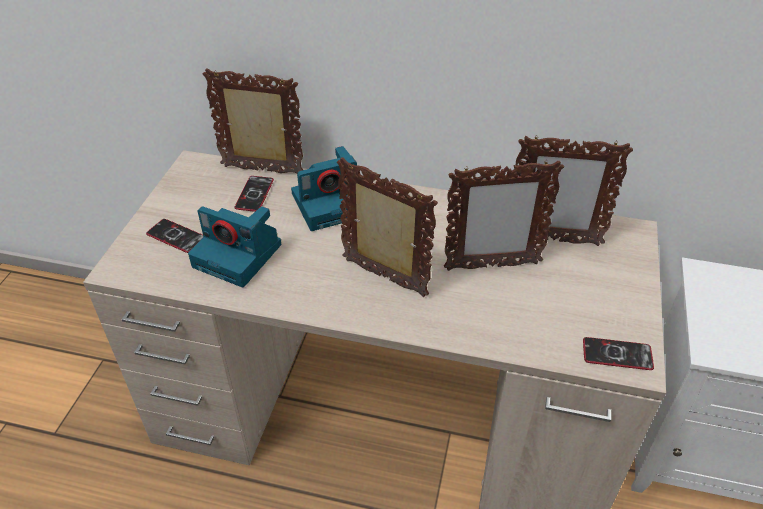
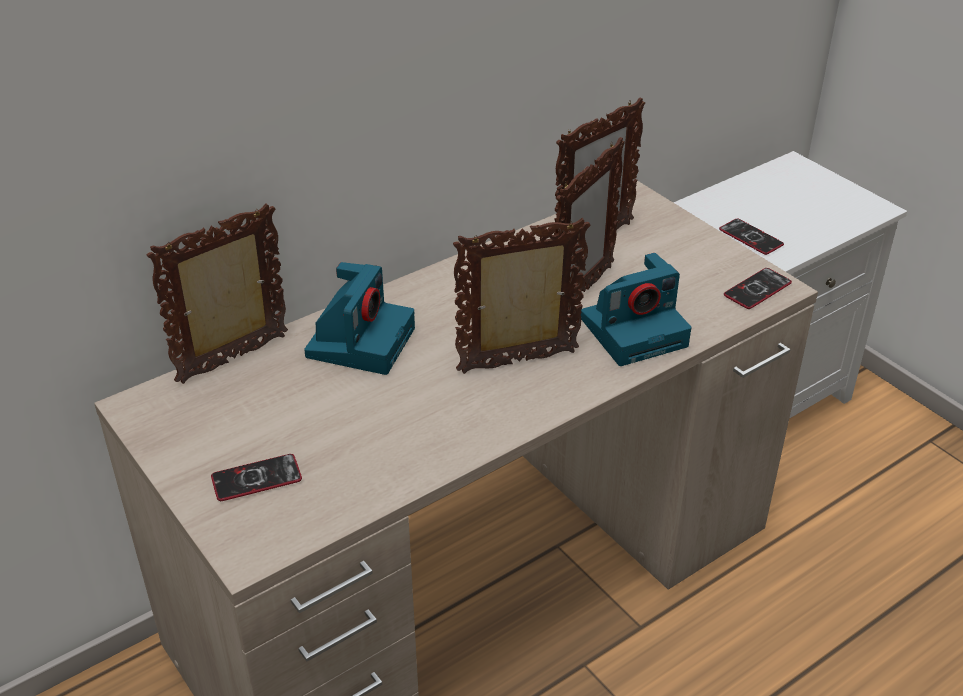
camera: 50 degrees left, 5 degrees down
camera [188,206,281,287] -> camera moved to [581,253,691,366]
phone [235,176,274,212] -> phone moved to [719,219,784,255]

